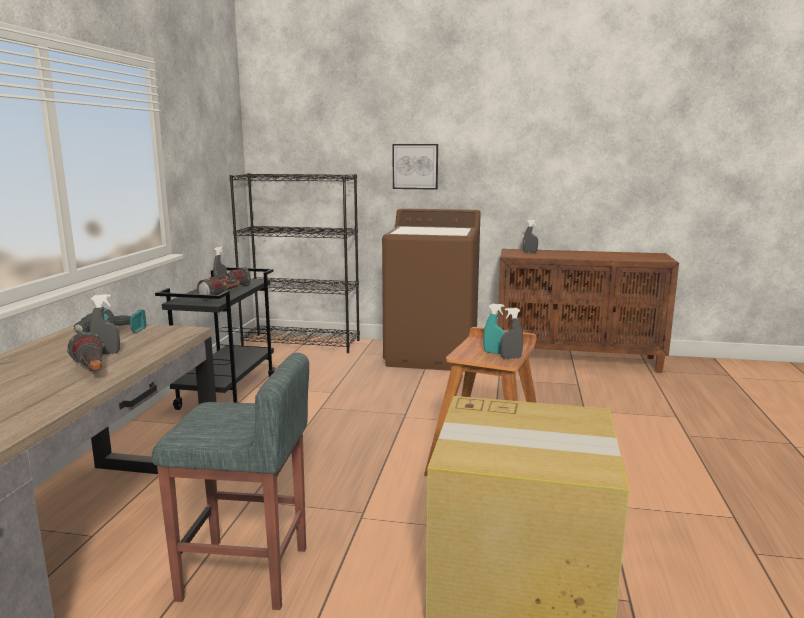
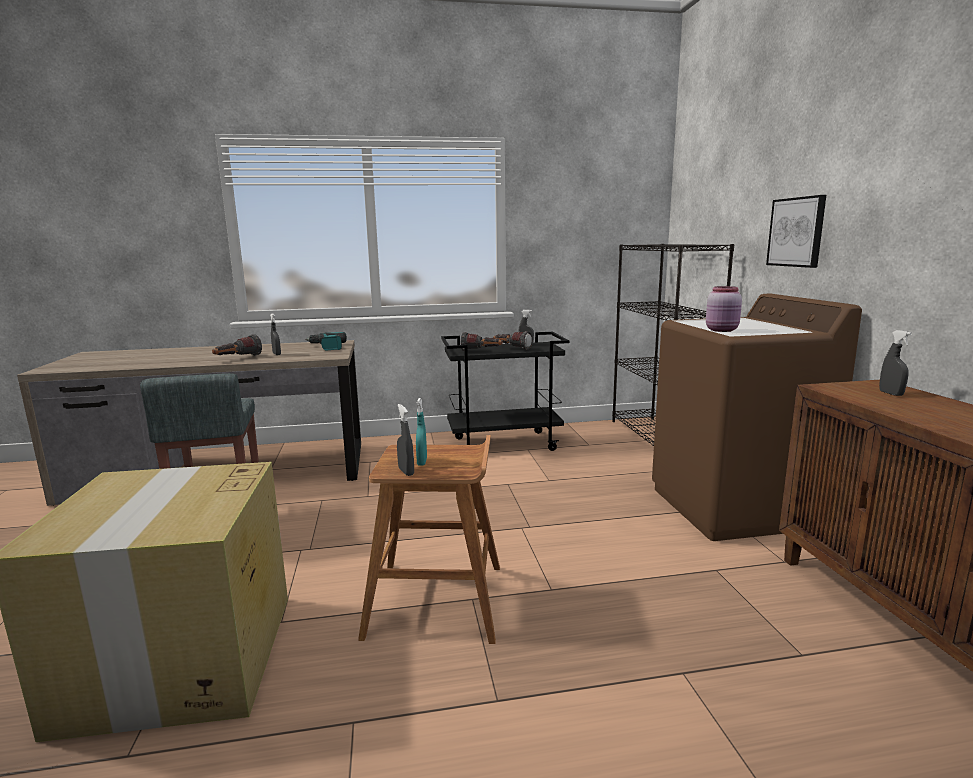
camera: 70 degrees right, 0 degrees up
none -> pink jar [706,286,742,332]

